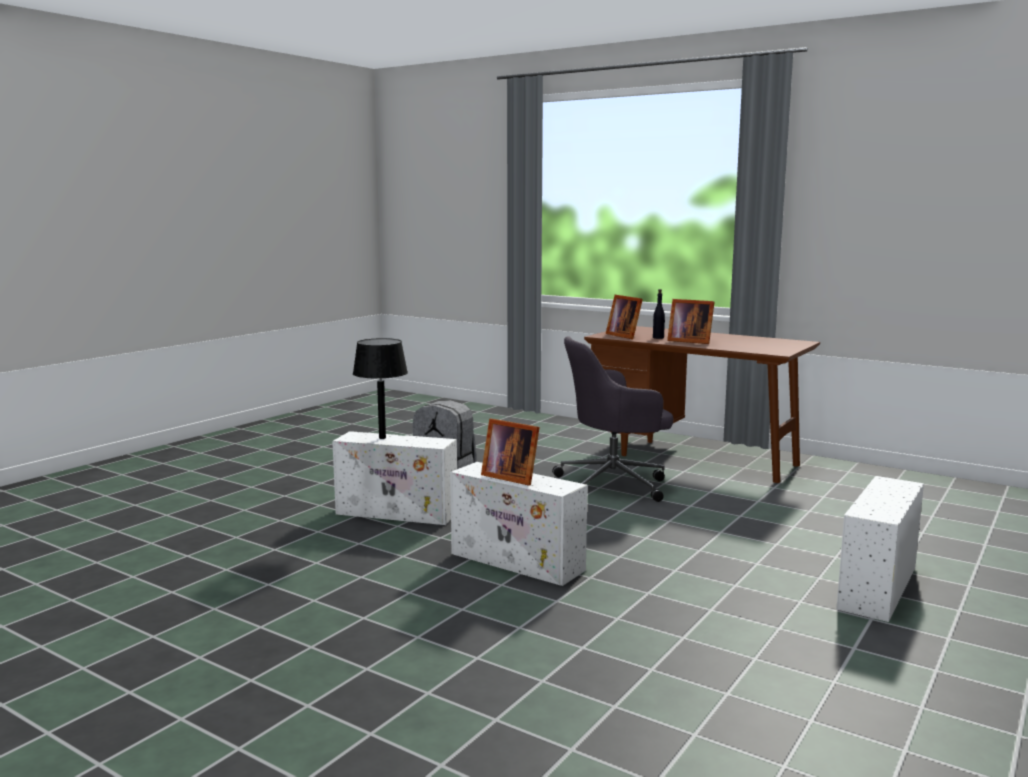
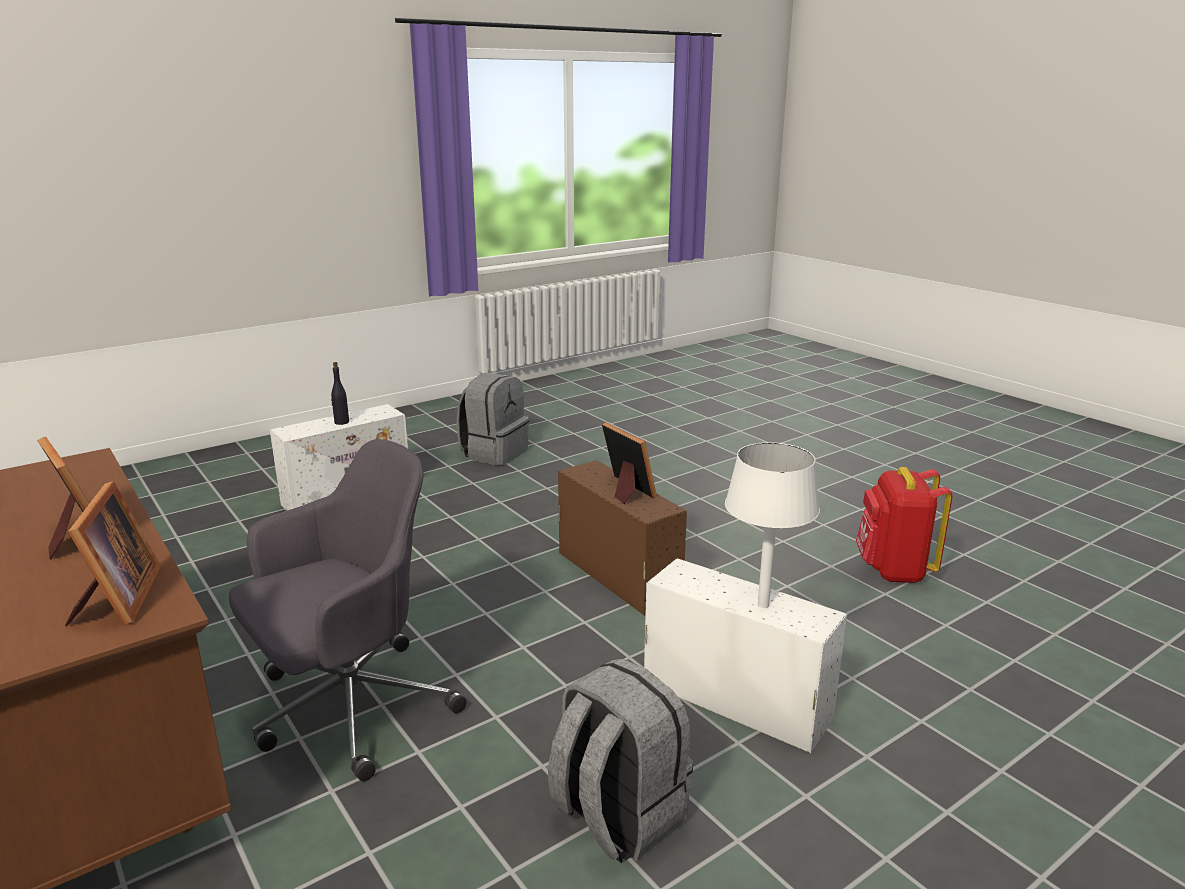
camera: 160 degrees left, 10 degrees up
black table lamp [353,338,408,439] -> white table lamp [725,442,820,608]
white storage box [450,462,587,586] -> brown storage box [558,460,687,616]
grey office chair [552,336,673,502] -> grey office chair turned 45 degrees counterclockwise [229,439,466,781]
black bottle [653,289,665,339] -> black bottle moved to [331,362,349,425]
none -> grey backpack [457,373,529,466]
none -> red backpack [856,467,952,583]

